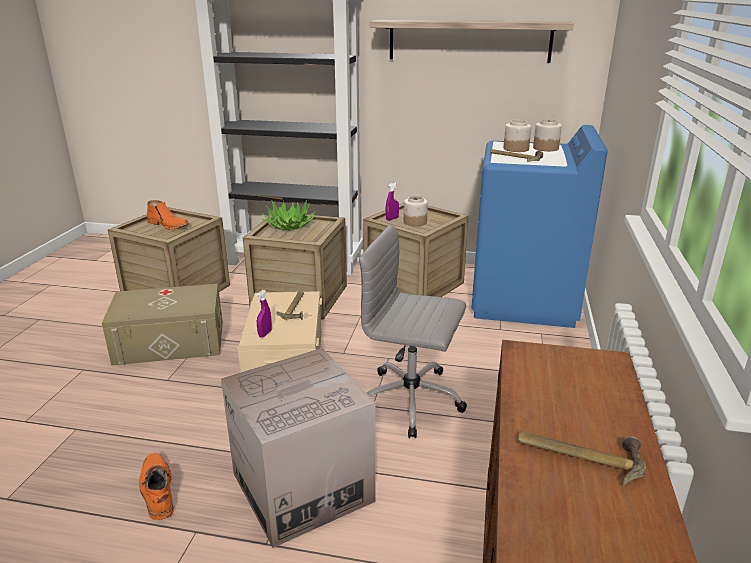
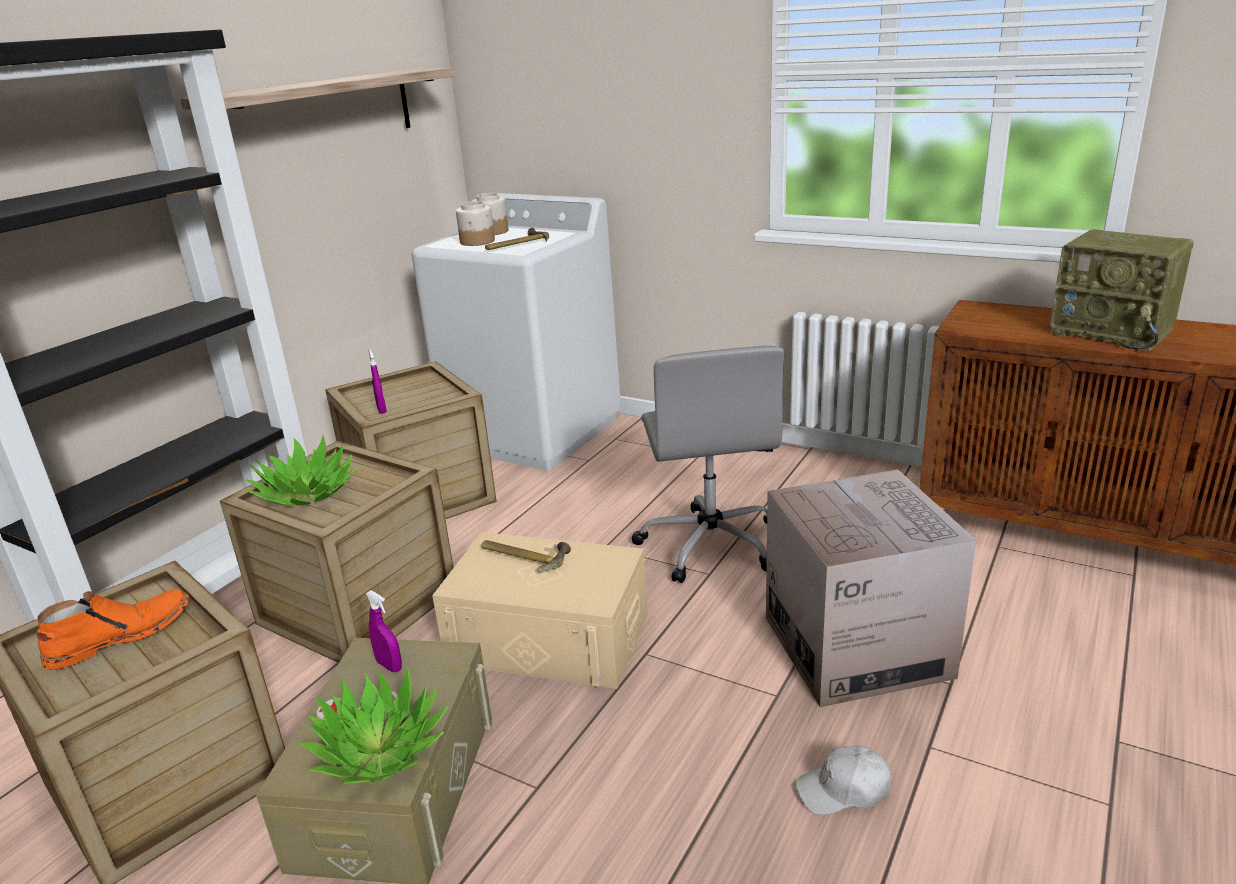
camera: 70 degrees left, 0 degrees up
orange boot [139,453,174,520] -> white cap [795,745,892,815]
purple spray bottle [256,290,272,338] -> purple spray bottle moved to [365,590,402,672]
grey office chair [359,224,467,438] -> grey office chair turned 45 degrees counterclockwise [631,346,784,583]
jar [404,196,428,226] -> none
blue washing machine [471,125,608,328] -> white washing machine [411,193,621,471]
hammer [518,431,646,486] -> radio [1050,229,1194,351]
none -> potted plant [298,668,447,784]

